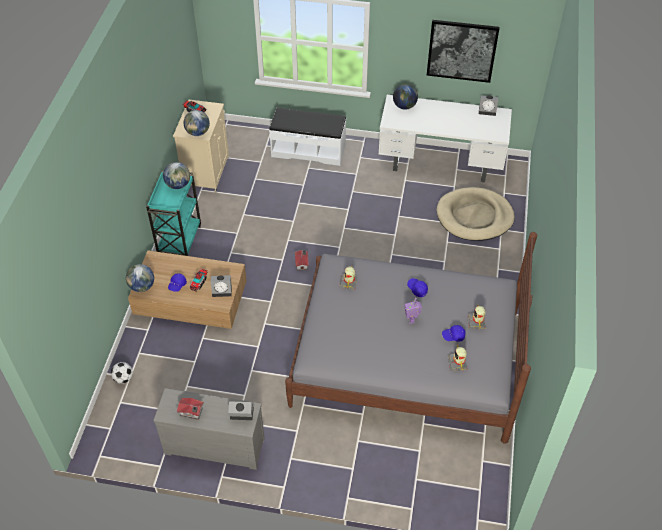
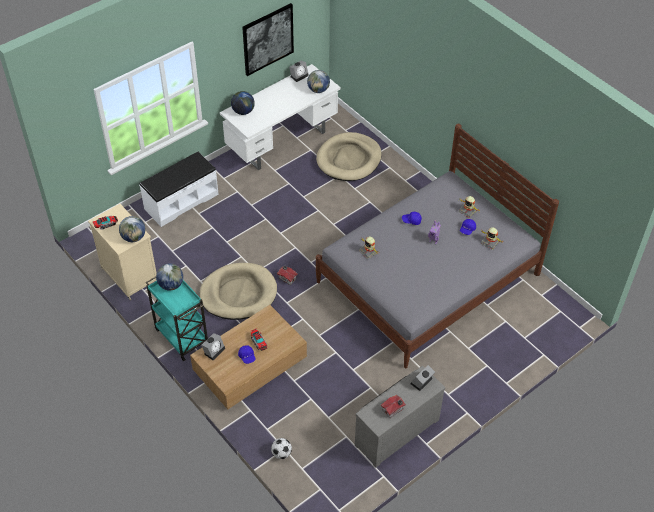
camera: 50 degrees left, 0 degrees up
globe [126,264,154,292] -> globe moved to [307,70,330,93]
alarm clock [211,275,232,297] -> alarm clock moved to [201,333,225,360]
none -> beige dog bed [200,263,277,320]

